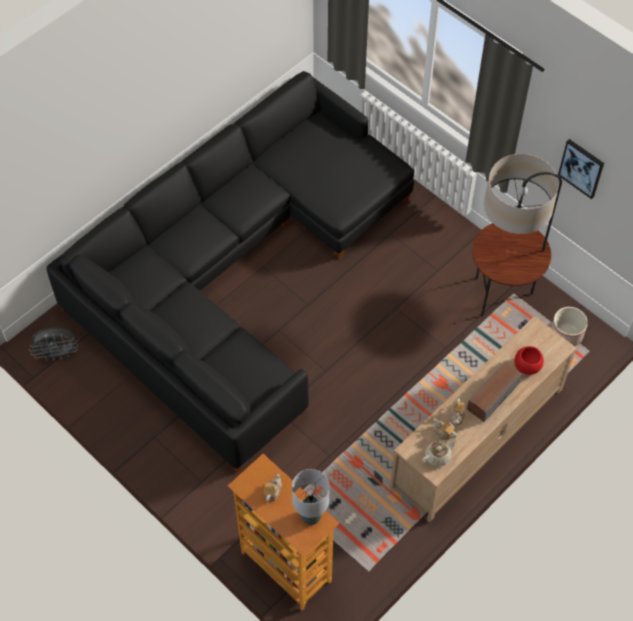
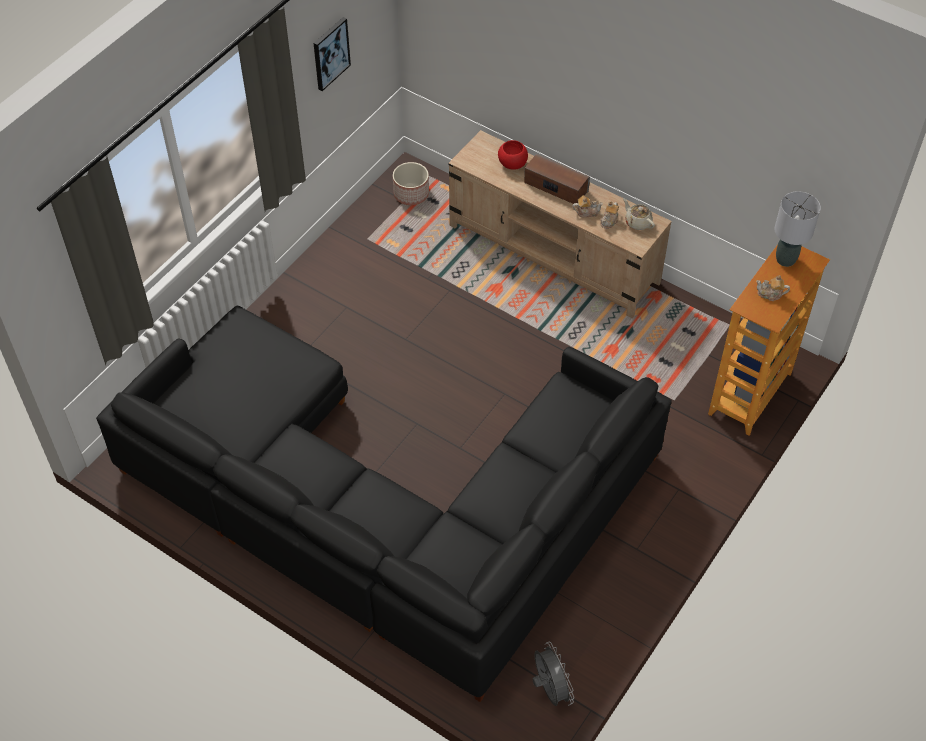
camera: 100 degrees left, 5 degrees down
floor lamp [472,154,562,316] -> none

